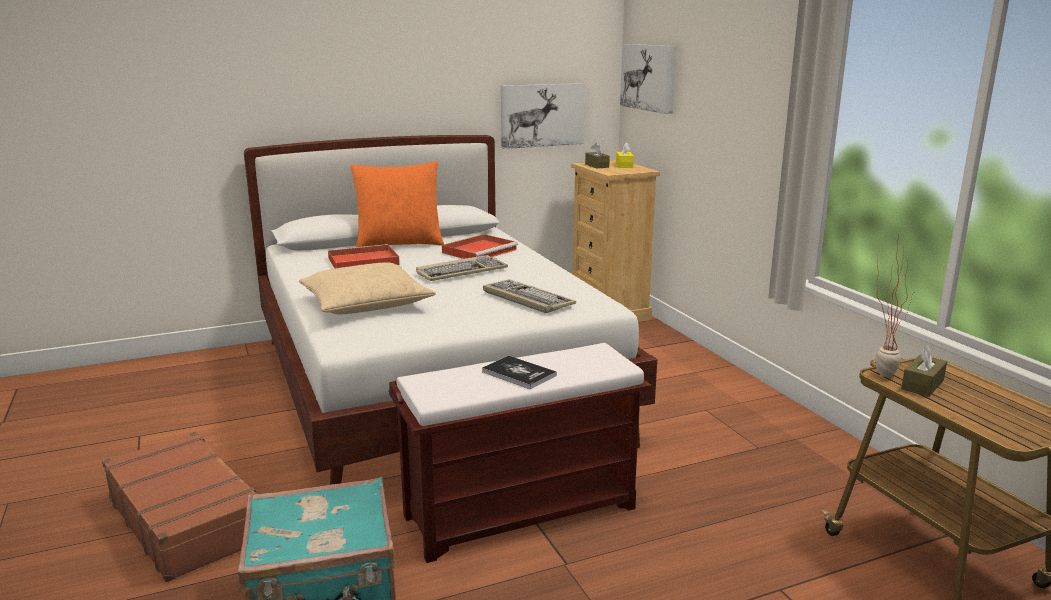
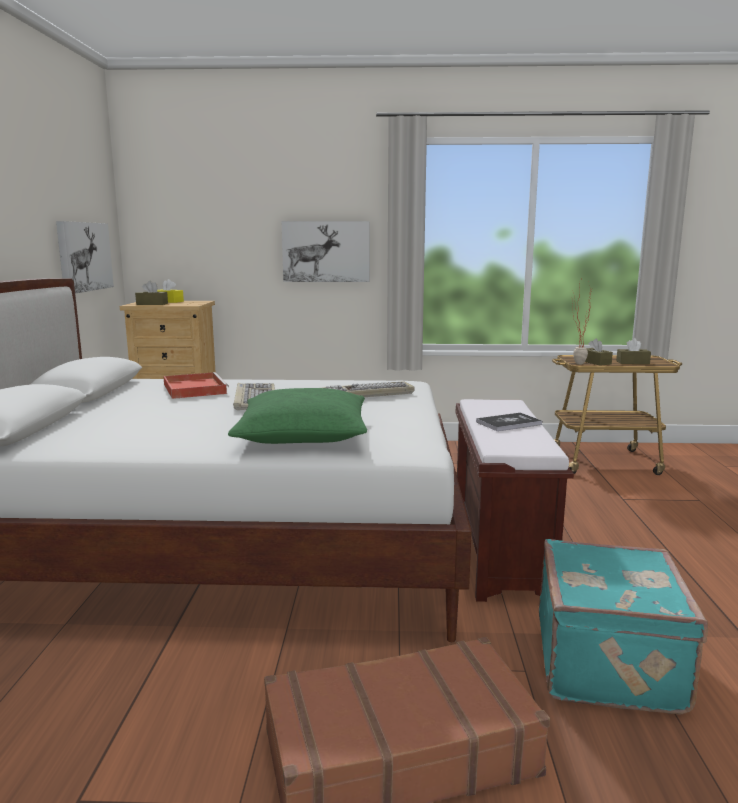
camera: 65 degrees left, 5 degrees down
beige pillow [299,262,436,315] -> green pillow [228,388,367,444]
red tray [328,244,400,268] -> none
orange pillow [350,161,444,247] -> none
picture [620,44,677,114] -> picture moved to [281,221,369,282]
none -> brown tissue box [616,338,651,364]

